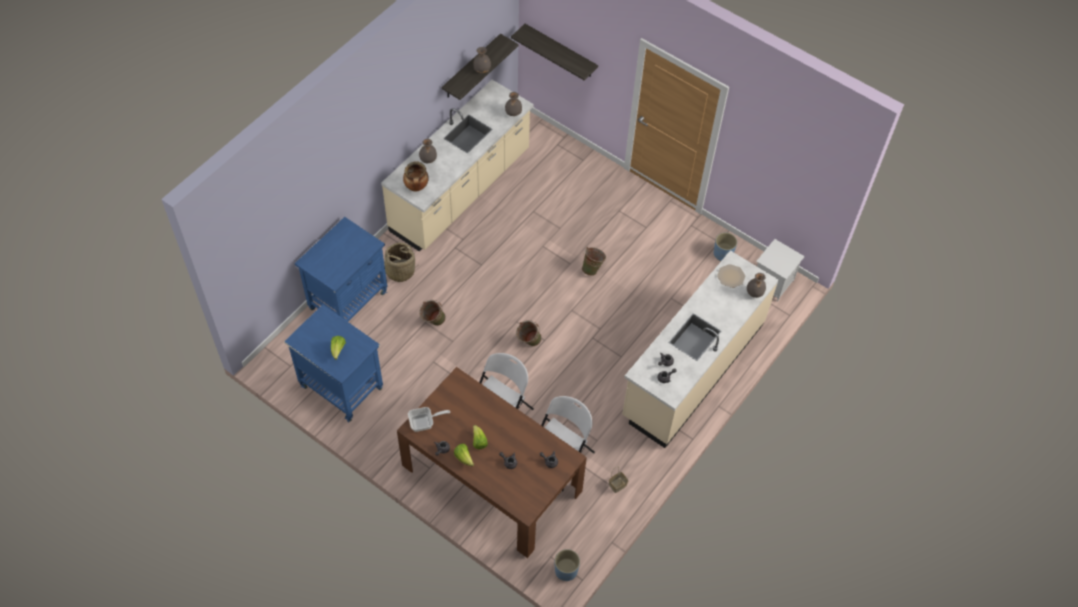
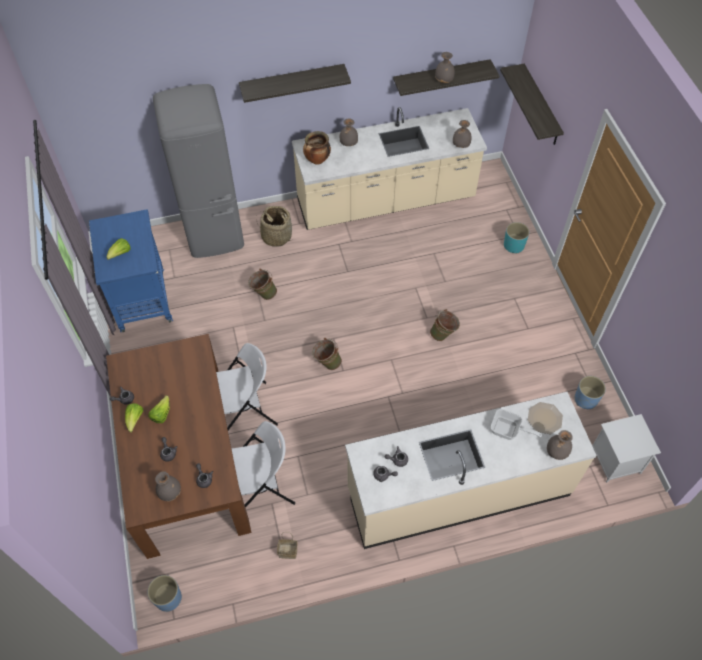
camera: 40 degrees right, 0 degrees up
blue cart [295,217,387,322] -> grey fridge [153,84,244,258]
frying pan [408,407,450,432] -> frying pan moved to [491,409,542,440]
none -> grey vase [155,471,181,501]
none -> shelf [239,64,351,103]
none -> turquoise planter [504,222,529,254]

